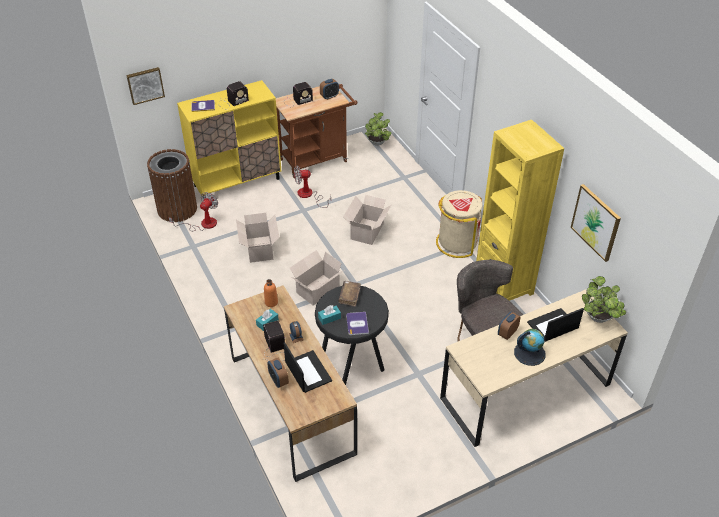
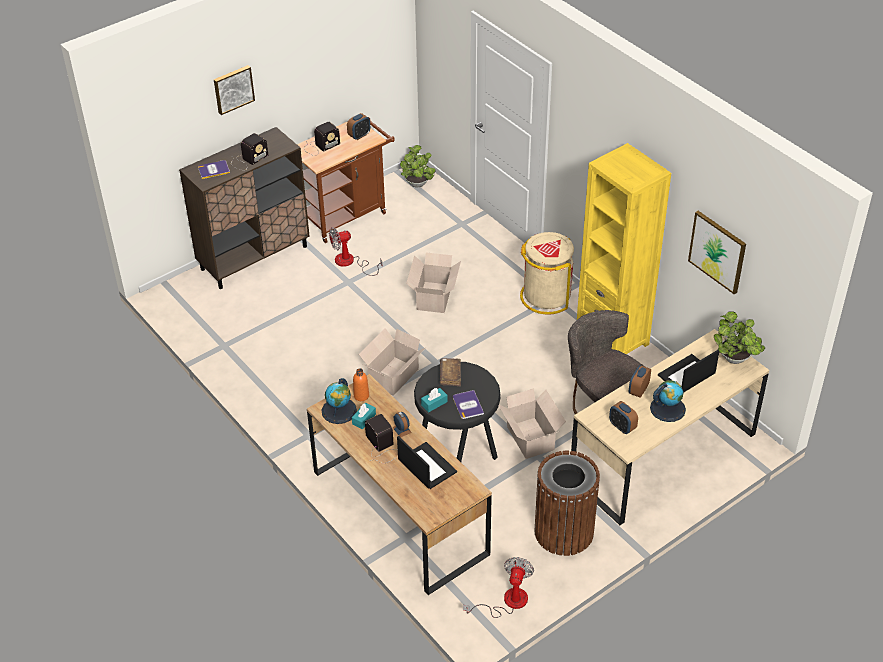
camera: 10 degrees left, 0 degrees up
picture [126,67,165,105] -> picture moved to [214,65,255,115]
brown trash can [147,149,197,222] -> brown trash can moved to [534,451,600,556]
fan [169,192,218,231] -> fan moved to [463,557,534,618]
yellow cabinet [177,80,281,199] -> brown cabinet [179,127,310,289]
cardboard box [236,213,279,263] -> cardboard box moved to [499,388,566,459]
alarm clock [267,358,289,388] -> alarm clock moved to [609,401,638,434]
none -> globe [322,378,357,424]

